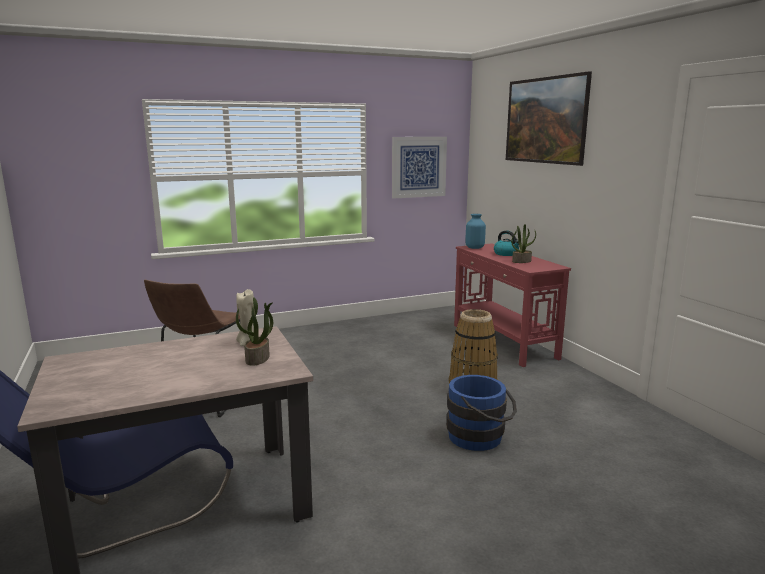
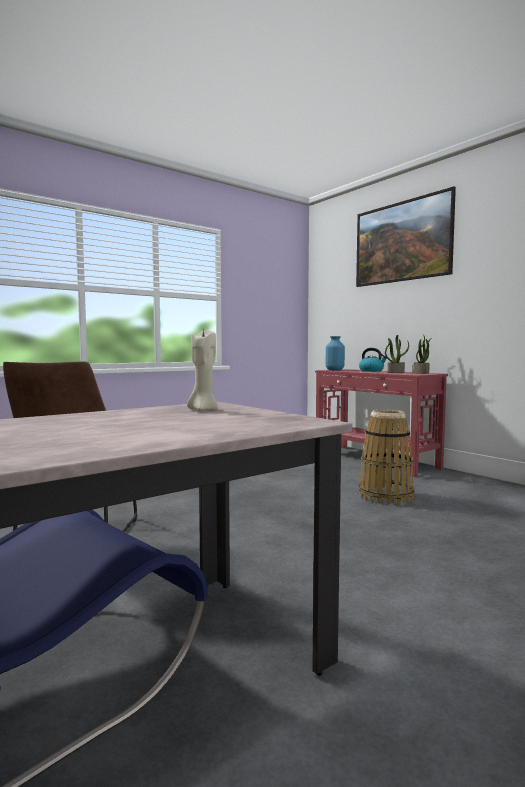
camera: 15 degrees left, 10 degrees down
potted plant [236,297,273,366] -> potted plant moved to [414,335,432,374]
picture [392,137,447,199] -> none
blue bucket [446,375,517,451] -> none

